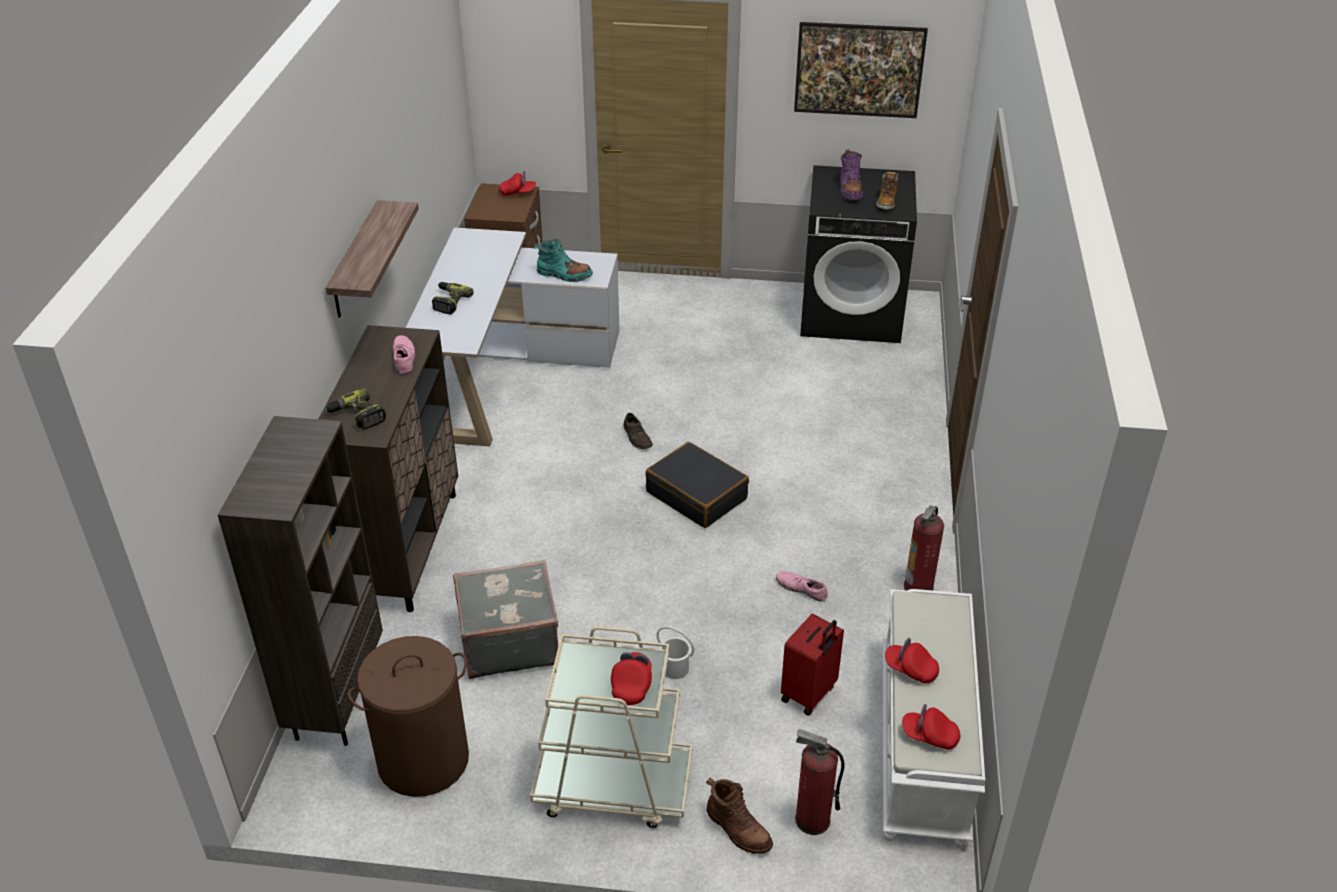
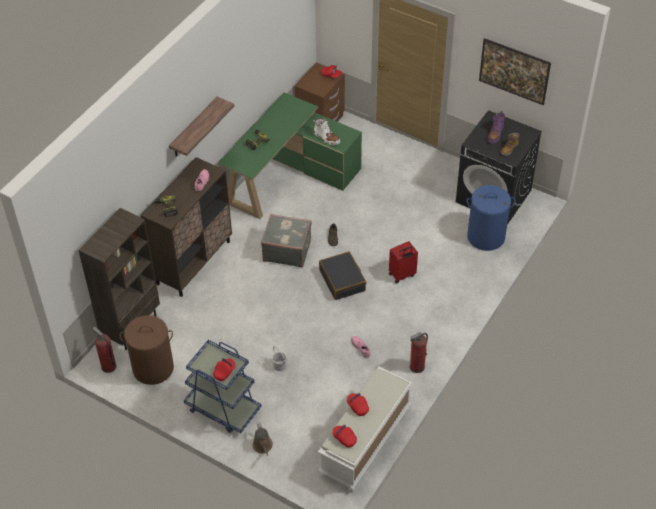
camera: 25 degrees right, 10 degrees up
white desk [406,227,620,447] -> green desk [218,93,362,219]
grey suitcase [453,560,558,679] -> grey suitcase moved to [261,214,312,267]
beige cart [530,626,693,828] -> blue cart [184,340,262,433]
turquoise boot [533,239,593,282] -> white boot [313,118,340,145]
brown boot [706,778,773,854] -> brown watering can [253,422,273,456]
red suitcase [781,614,844,716] -> red suitcase moved to [389,241,418,284]
fire extinguisher [795,729,844,835] -> fire extinguisher moved to [92,327,116,373]
none -> blue laundry basket [467,185,515,251]

